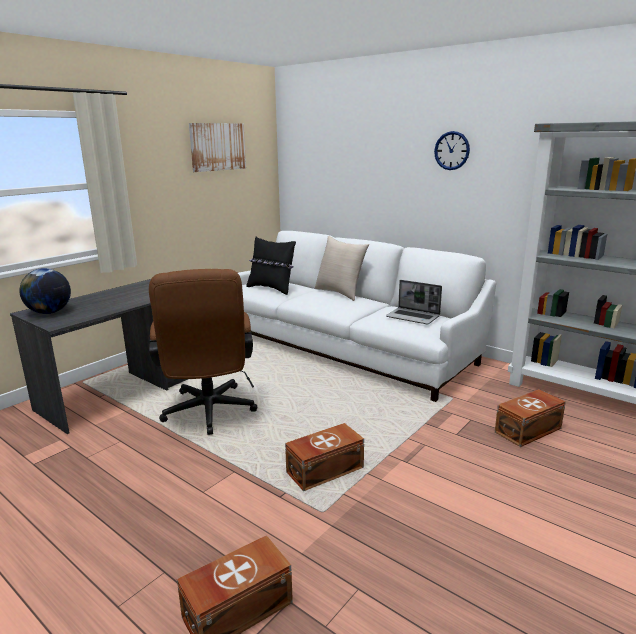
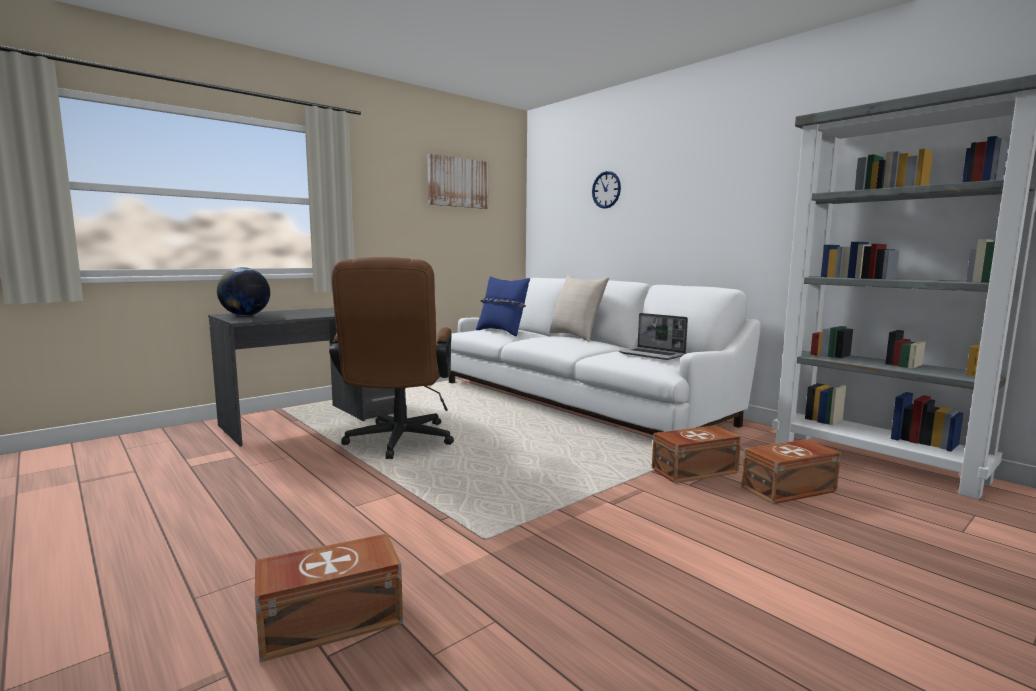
camera: 10 degrees right, 10 degrees down
black pillow [246,237,296,295] -> blue pillow [476,276,530,336]
brown storage box [285,423,364,491] -> brown storage box moved to [652,425,741,483]
wall clock [434,131,470,170] -> wall clock moved to [592,171,621,209]

